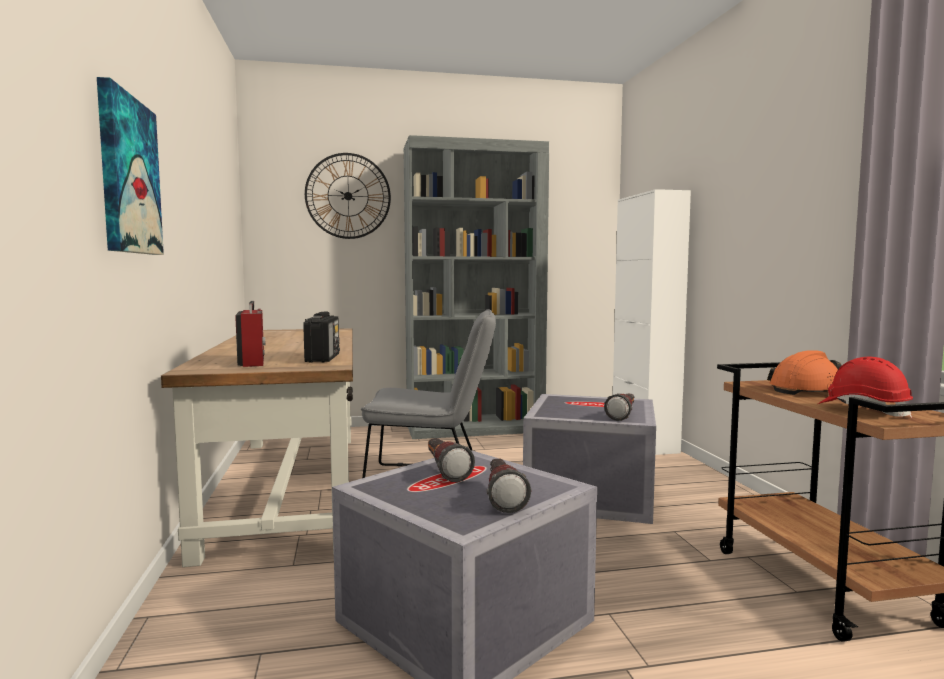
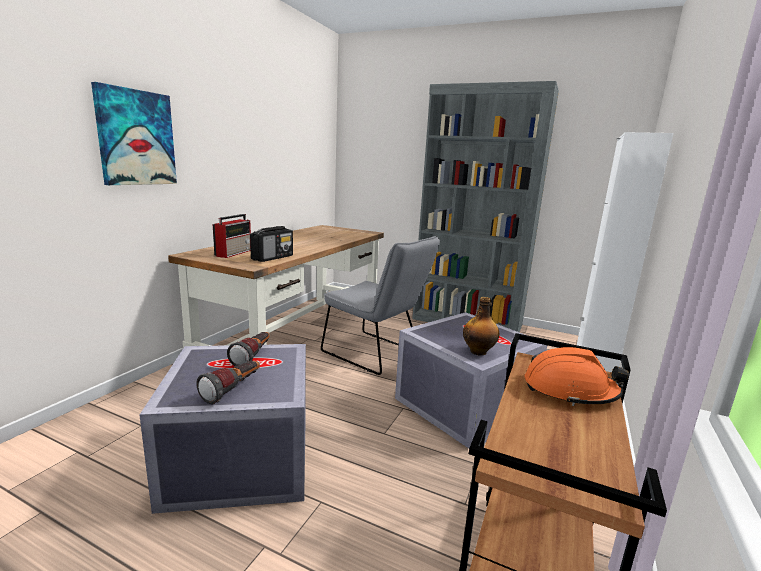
camera: 35 degrees right, 10 degrees up
wall clock [305,153,391,239] -> none
flashlight [604,393,634,421] -> bottle [463,297,499,356]
red hard hat [818,357,913,418] -> none

